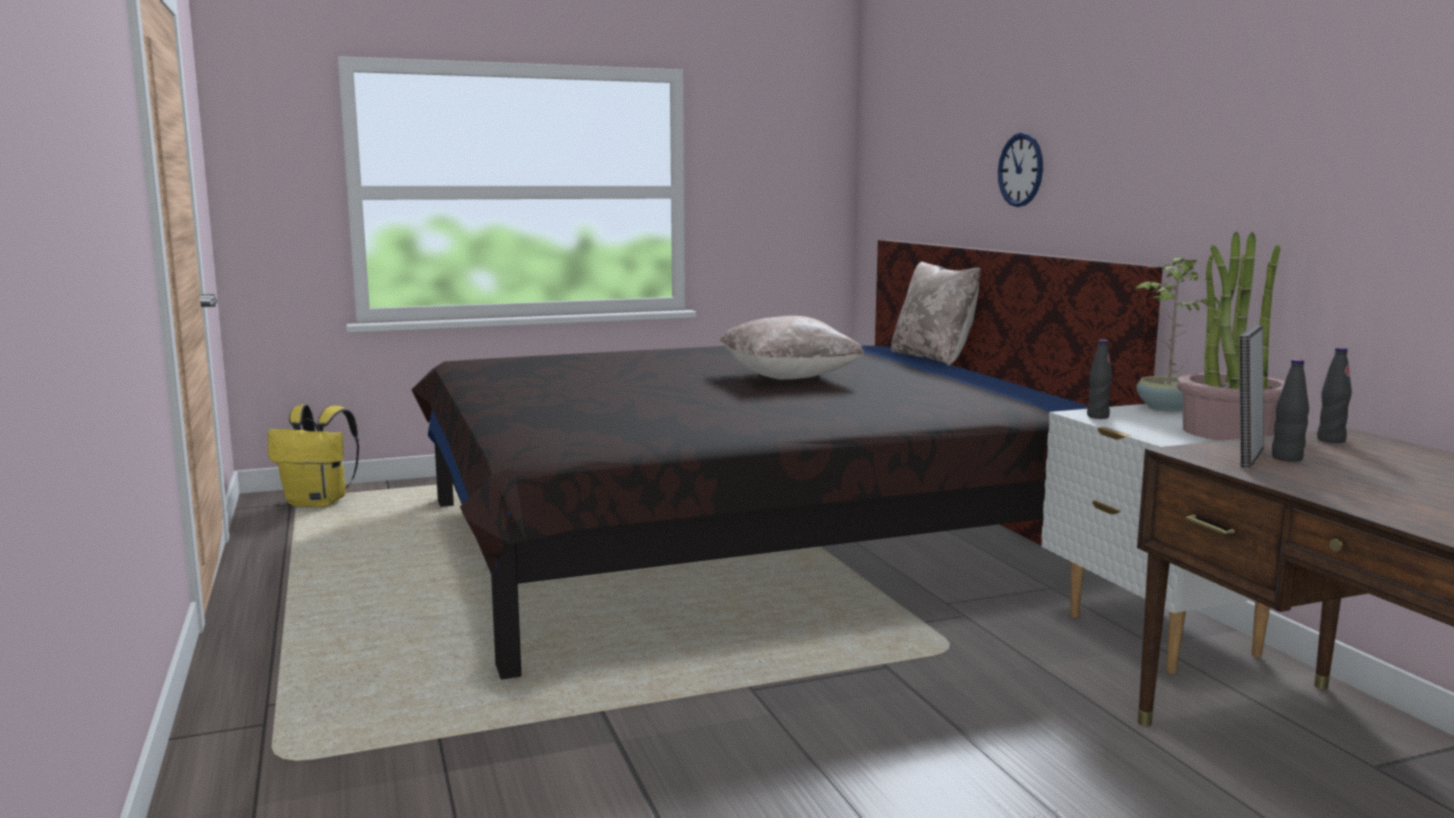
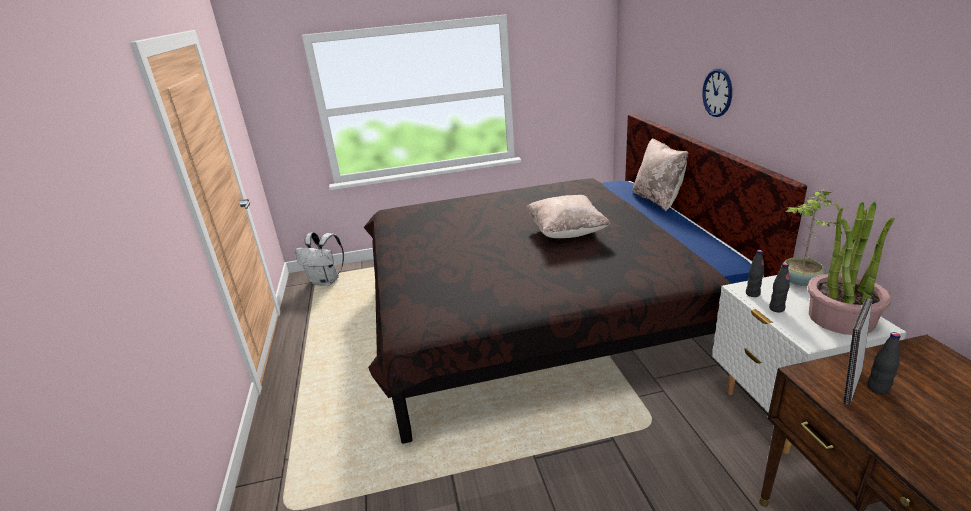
camera: 10 degrees right, 15 degrees up
yellow backpack [268,405,359,507] -> white backpack [295,232,344,286]
black bottle [1317,347,1352,443] -> black bottle moved to [769,263,790,312]

